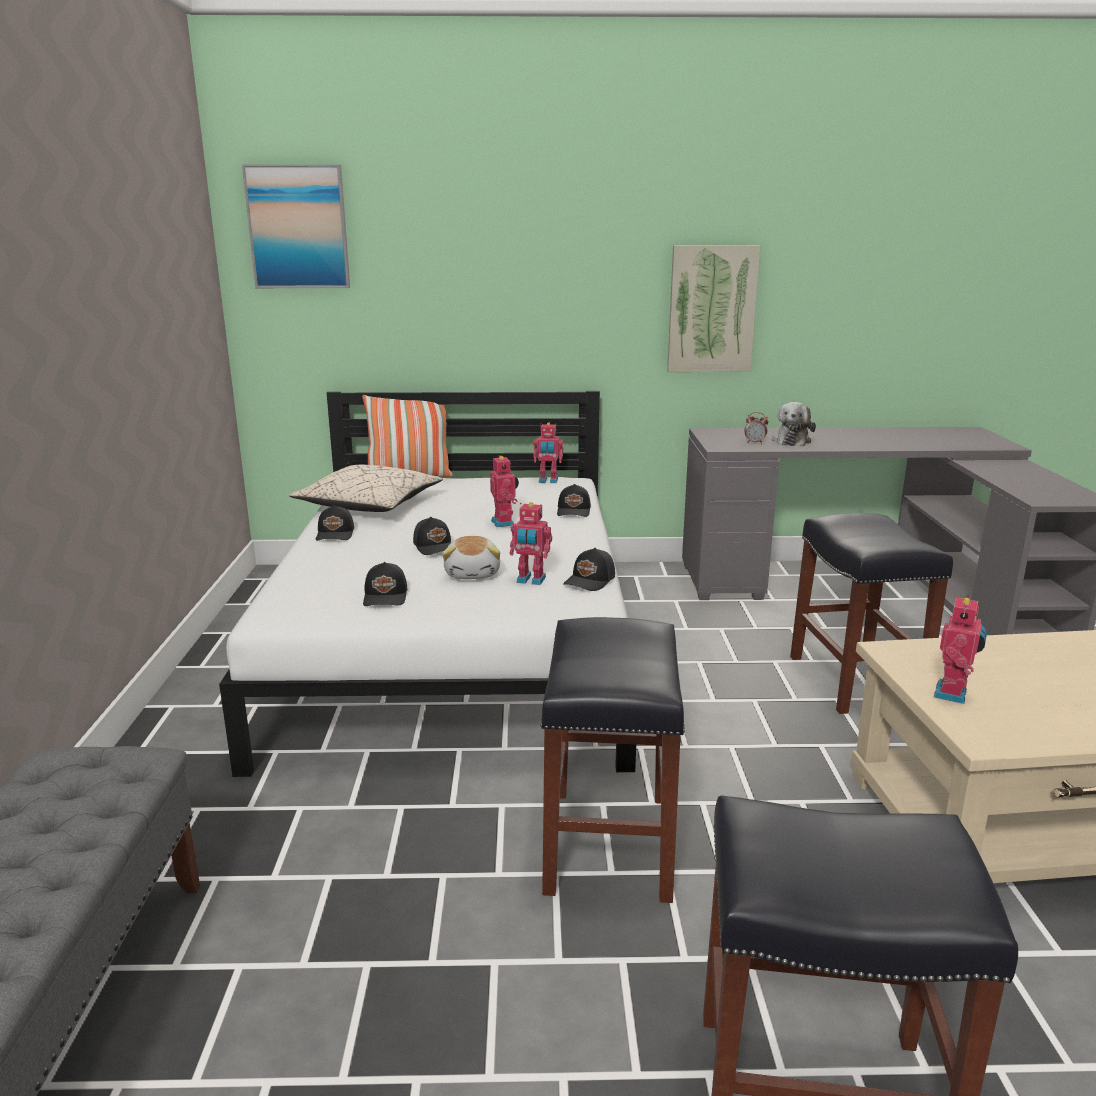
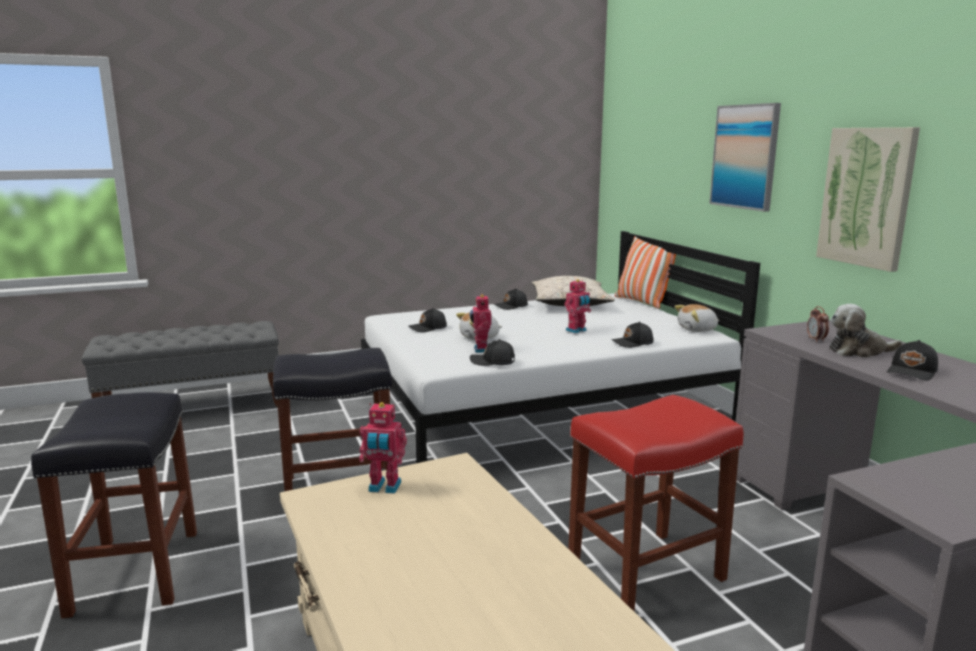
camera: 70 degrees right, 5 degrees down
picture [242,164,350,288] -> picture moved to [709,103,781,212]
black cap [413,517,452,555] -> black cap moved to [887,340,938,381]
toy robot [533,422,563,483] -> plush toy [675,304,719,332]
black stool [790,513,953,714] -> red stool [568,395,744,612]

